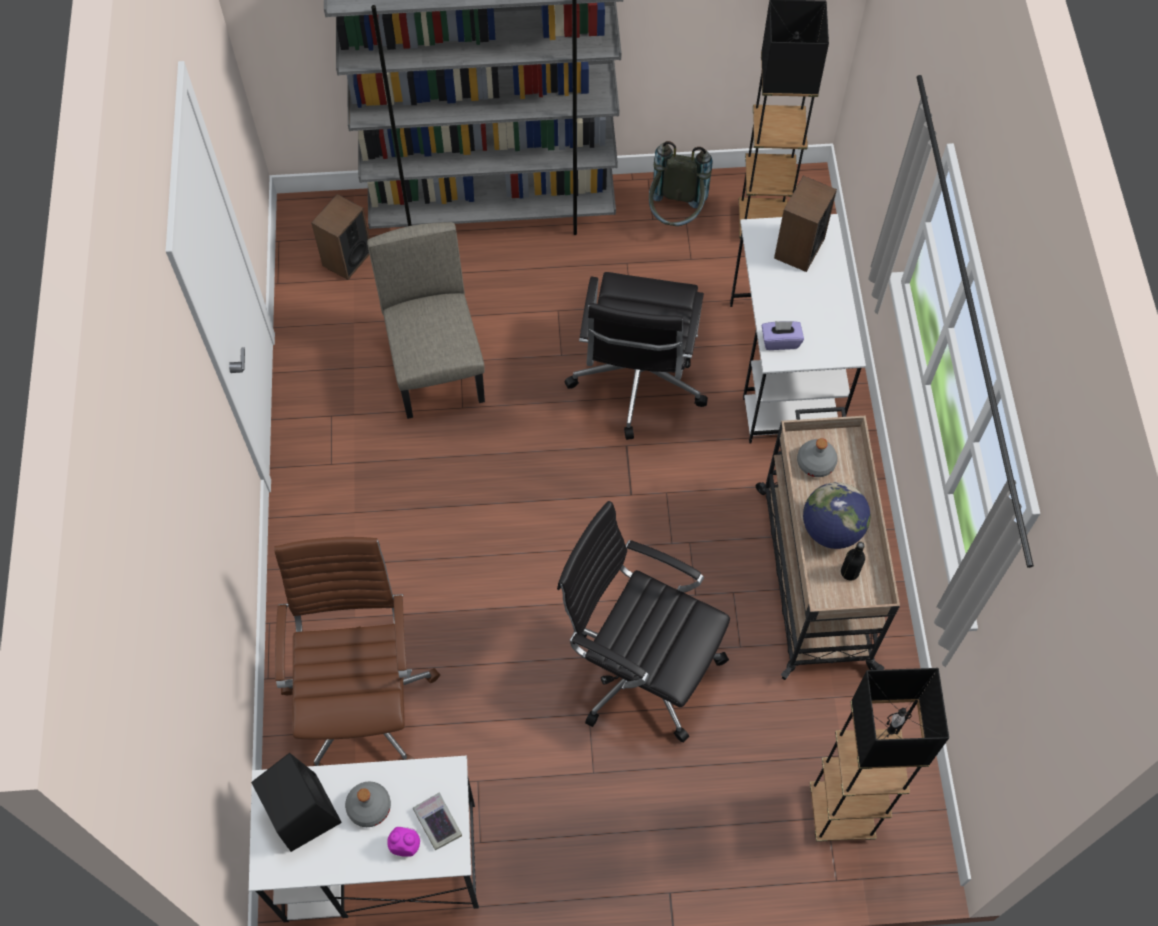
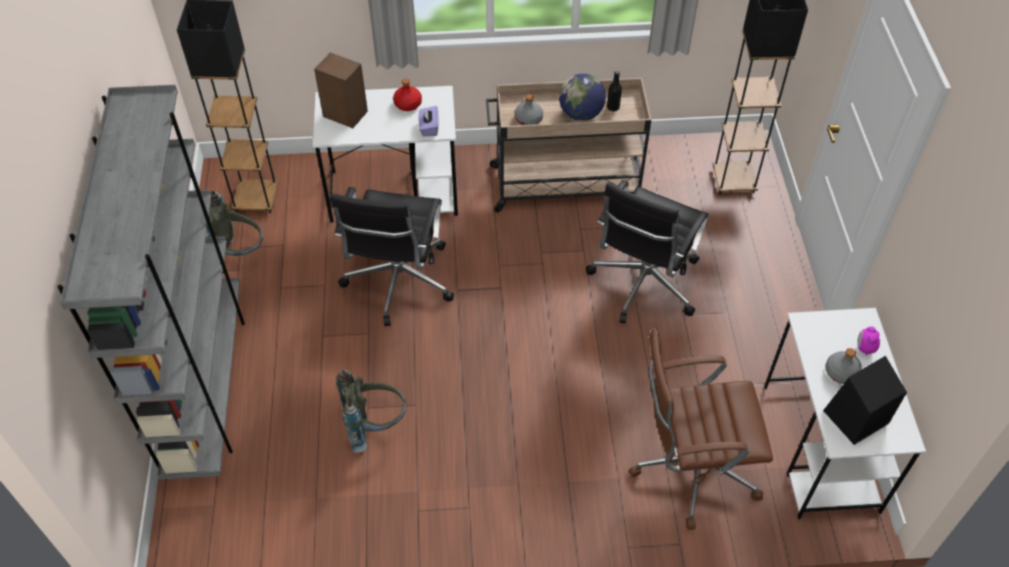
camera: 90 degrees left, 10 degrees down
speaker [311,194,370,280] -> none
beige chair [367,222,485,419] -> grey backpack [337,370,406,453]
book [413,792,462,850] -> none
black office chair [564,272,708,440] -> black office chair turned 90 degrees clockwise [331,187,454,326]
none -> red bottle [393,79,422,111]

